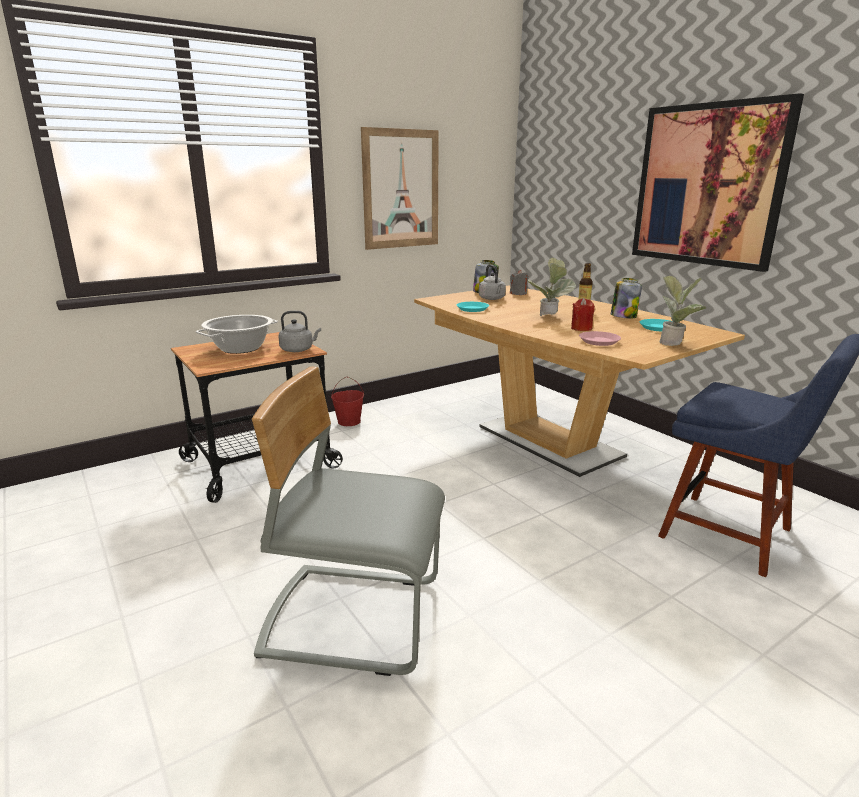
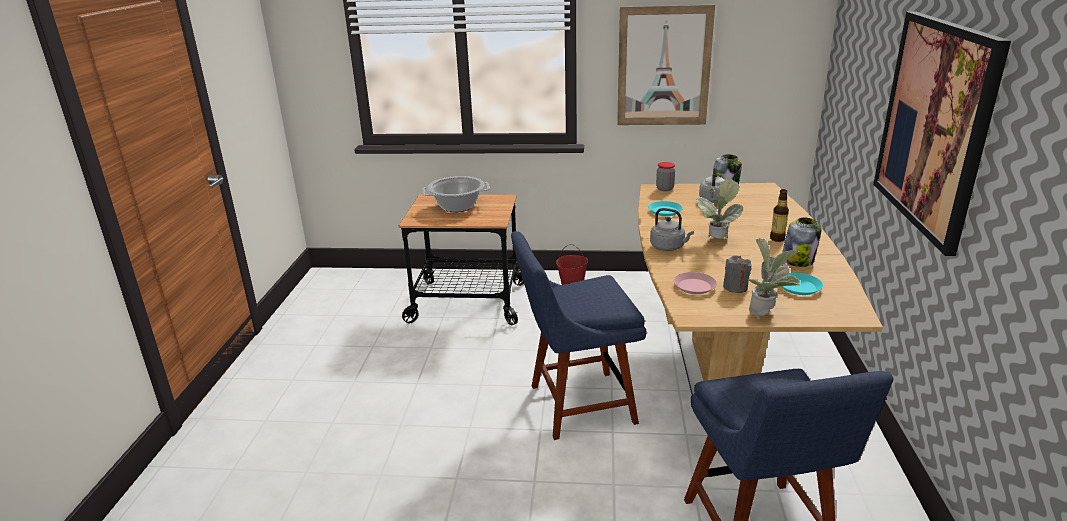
camera: 40 degrees right, 5 degrees up
grey chair [252,367,445,676] -> none
grey kettle [278,311,321,352] -> grey kettle moved to [650,208,694,251]
grey candle [510,270,528,295] -> grey candle moved to [723,256,752,293]
red candle [571,298,595,331] -> none
none -> blue chair [511,231,647,440]
none -> jar [656,162,675,191]

